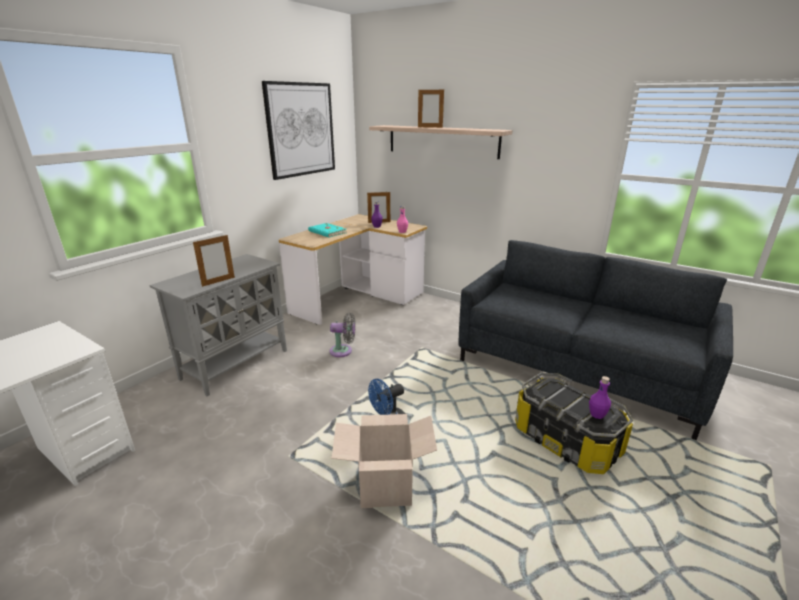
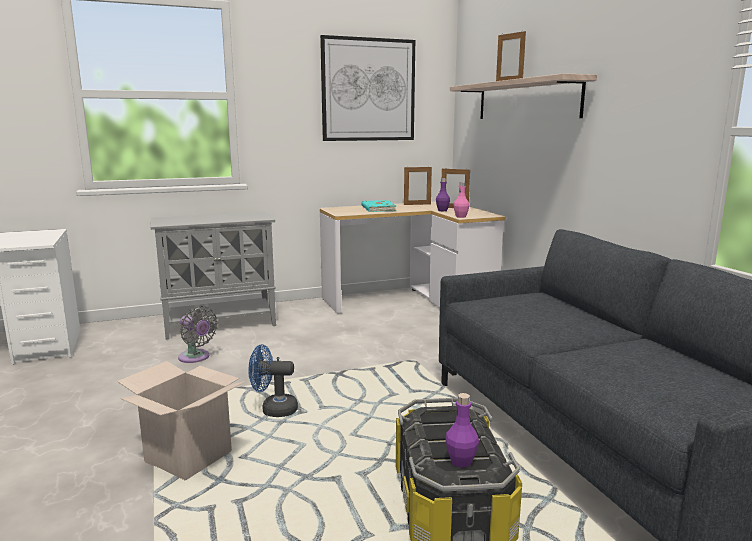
camera: 35 degrees right, 10 degrees down
picture frame [193,234,235,287] -> picture frame moved to [404,167,432,205]
grey fan [329,313,356,357] -> grey fan moved to [178,306,218,363]

